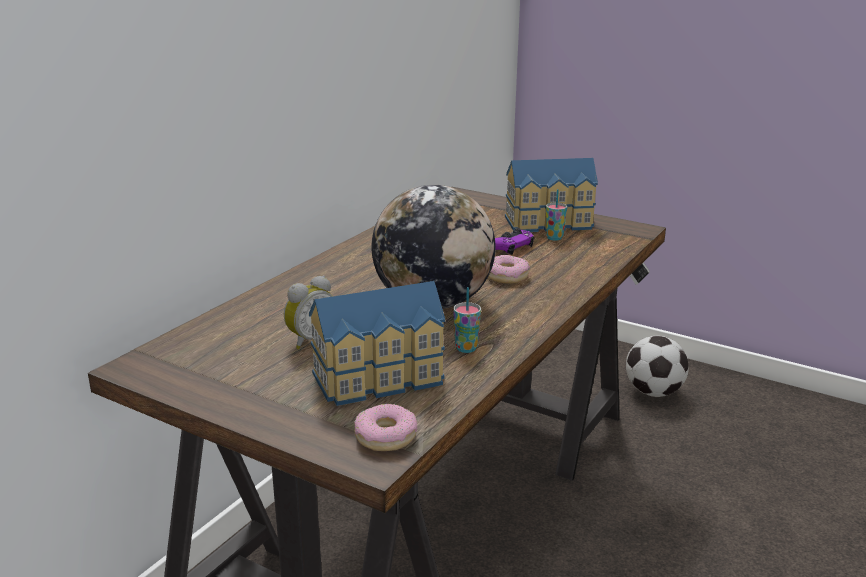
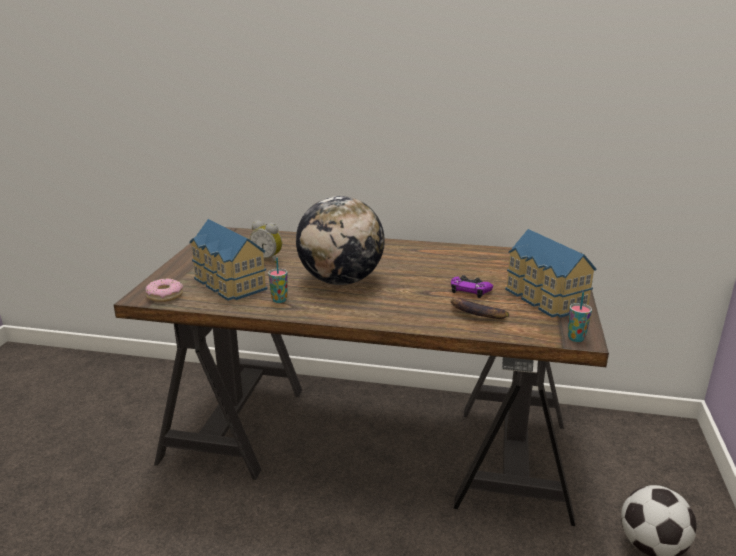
camera: 70 degrees right, 0 degrees up
donut [488,255,530,284] -> none
cup [546,189,567,241] -> cup moved to [568,292,592,342]
none -> banana [451,297,509,319]

